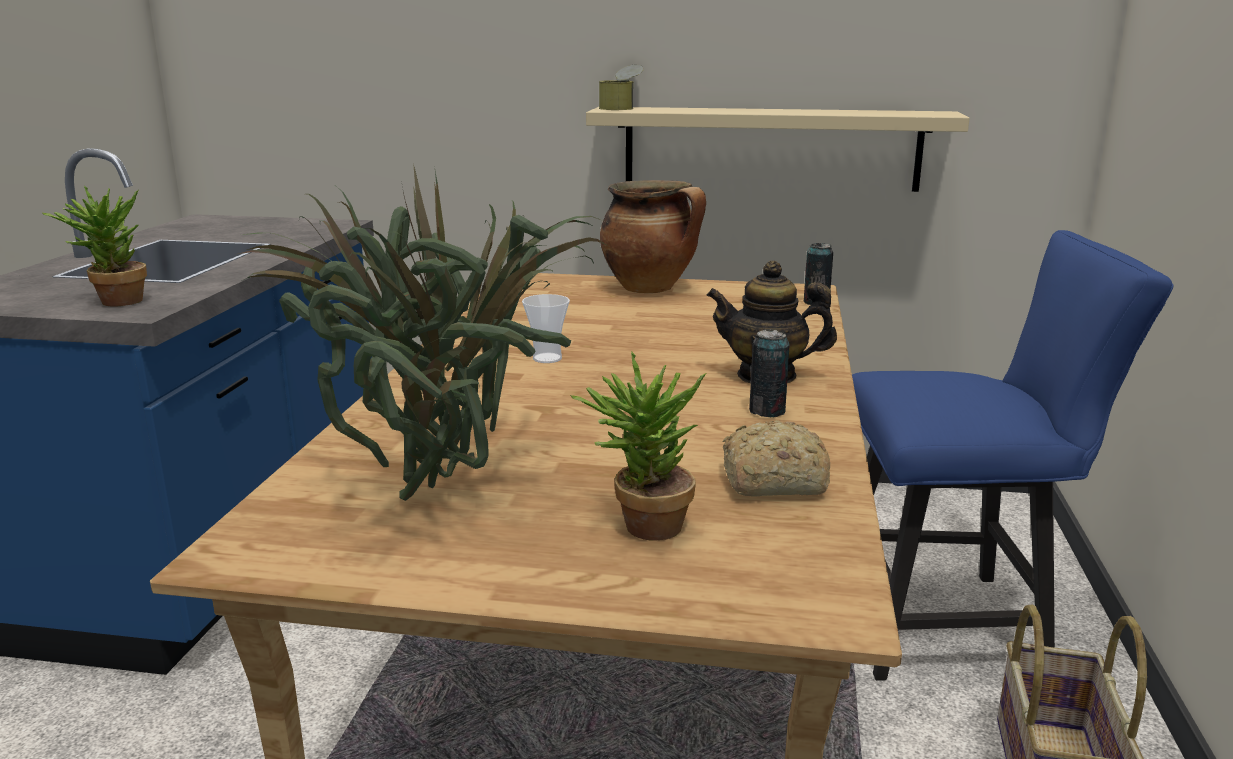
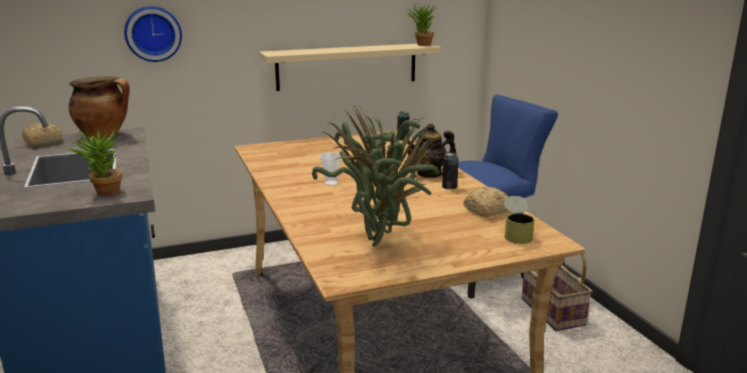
camera: 30 degrees left, 0 degrees up
potted plant [571,352,706,541] -> potted plant moved to [406,4,437,46]
can [599,65,644,110] -> can moved to [504,196,535,244]
cooking pot [600,180,706,294] -> cooking pot moved to [68,76,129,139]
none -> bread [22,123,63,146]
none -> wall clock [124,6,182,62]

